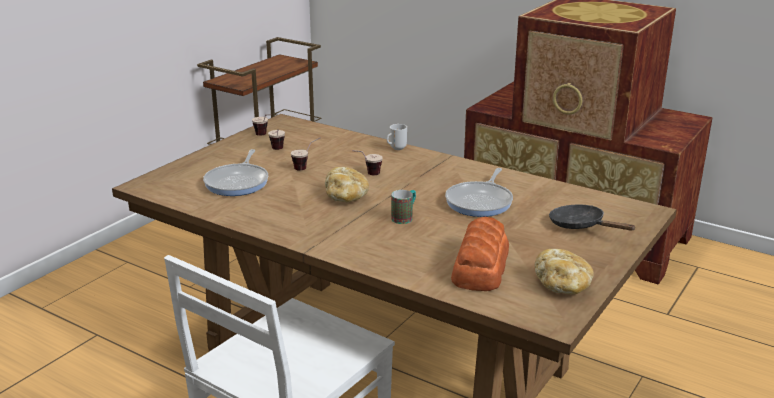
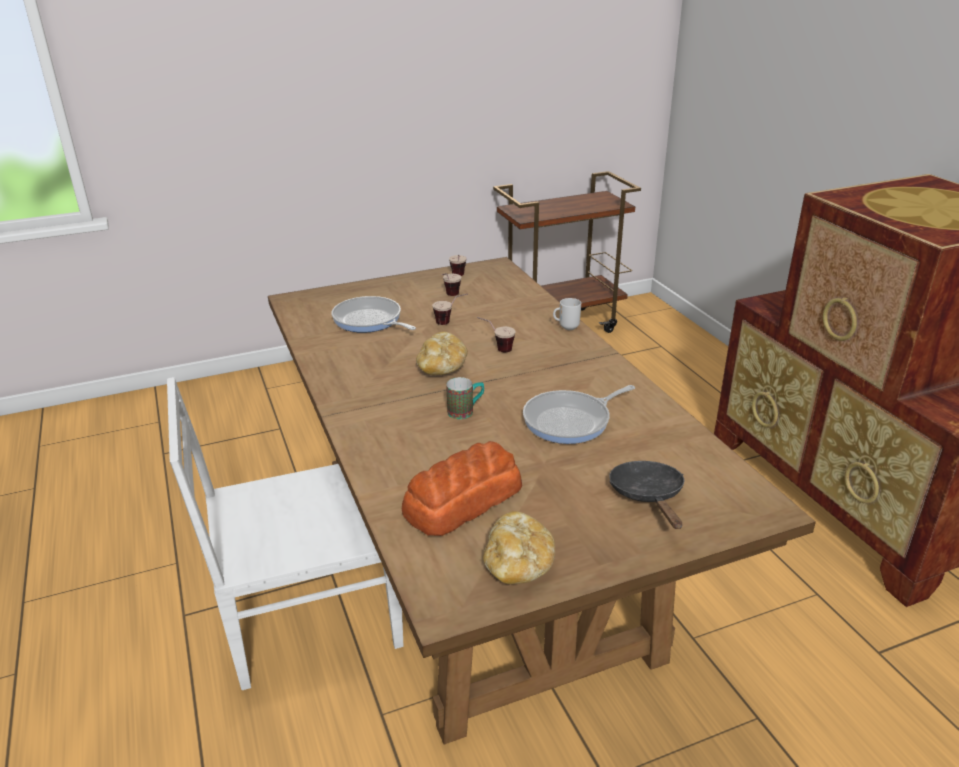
camera: 35 degrees right, 5 degrees up
frying pan [203,149,268,196] -> frying pan turned 90 degrees clockwise [332,296,416,333]

